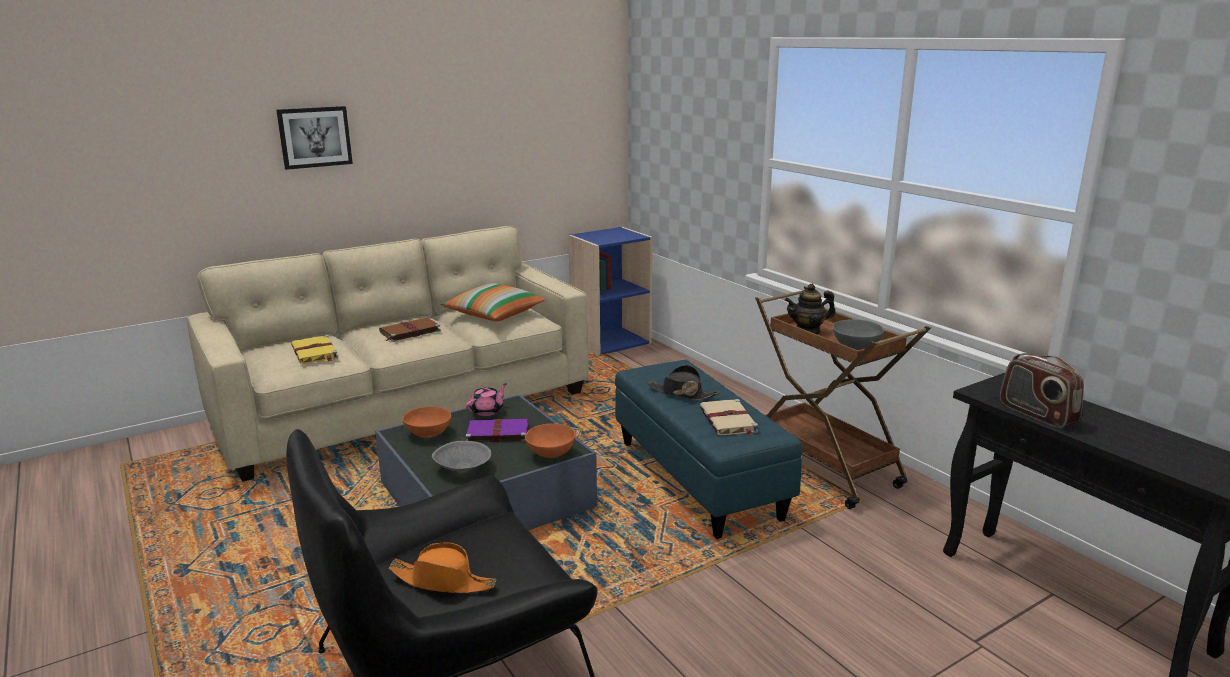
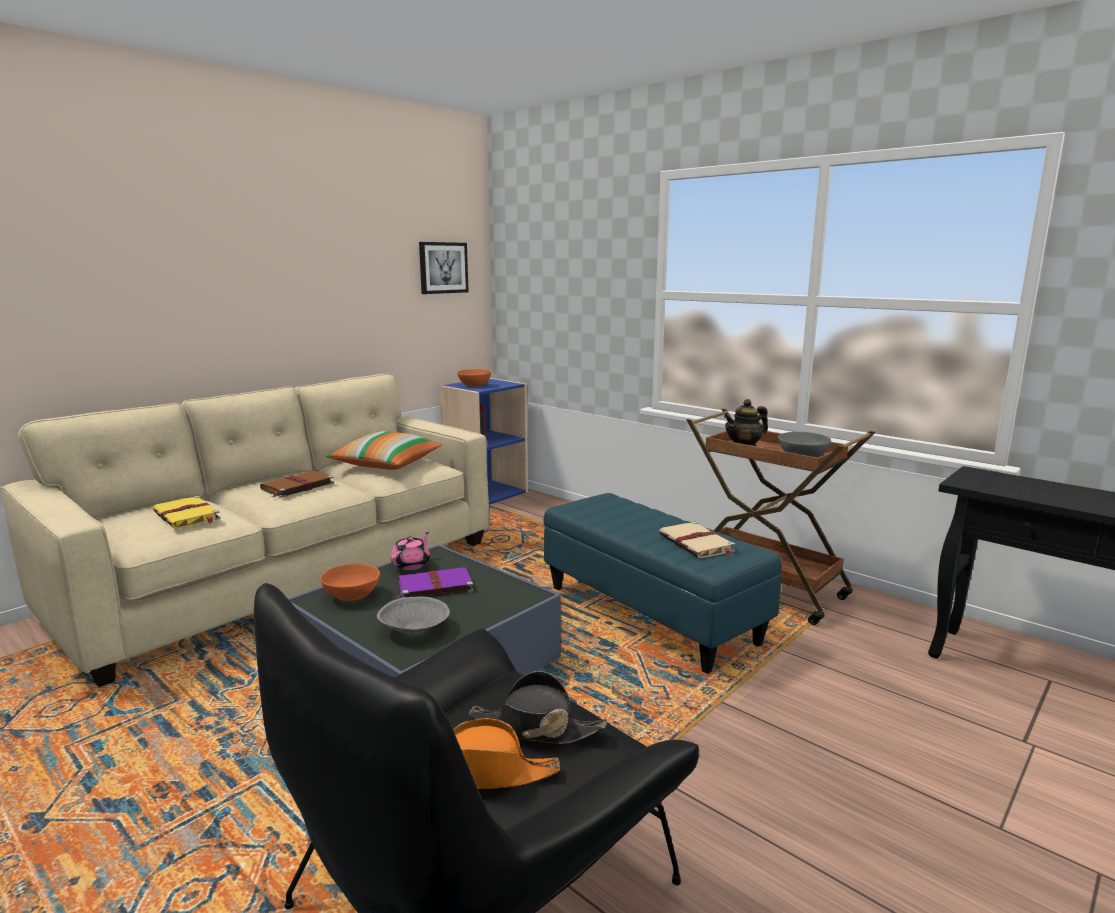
camera: 15 degrees left, 5 degrees down
picture [276,106,353,170] -> picture moved to [419,242,469,294]
orange bowl [525,423,575,458] -> orange bowl moved to [457,369,491,387]
black hat [648,365,720,400] -> black hat moved to [468,671,607,744]
radio [1000,353,1084,428] -> none

